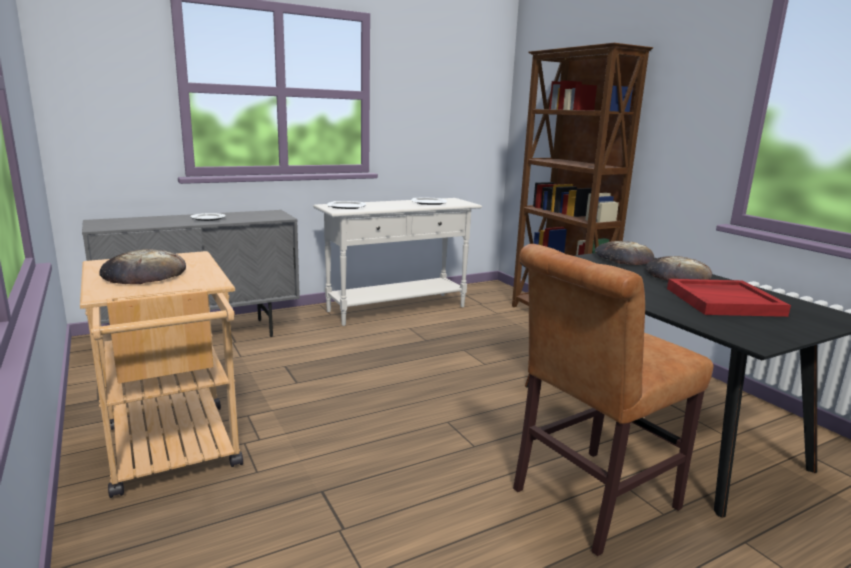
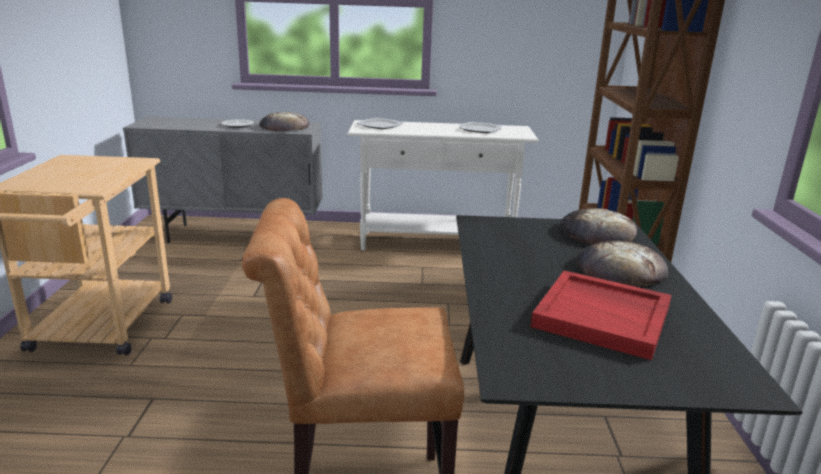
camera: 30 degrees right, 5 degrees up
bread [99,249,186,284] -> bread moved to [259,112,309,131]

